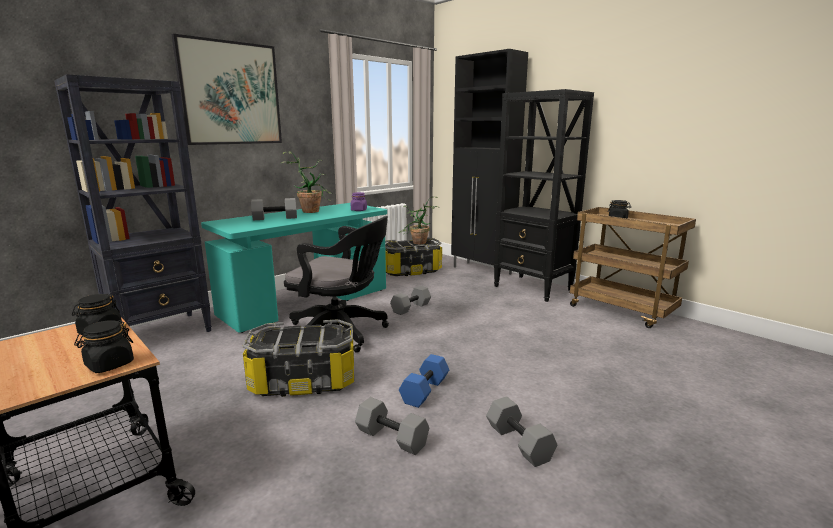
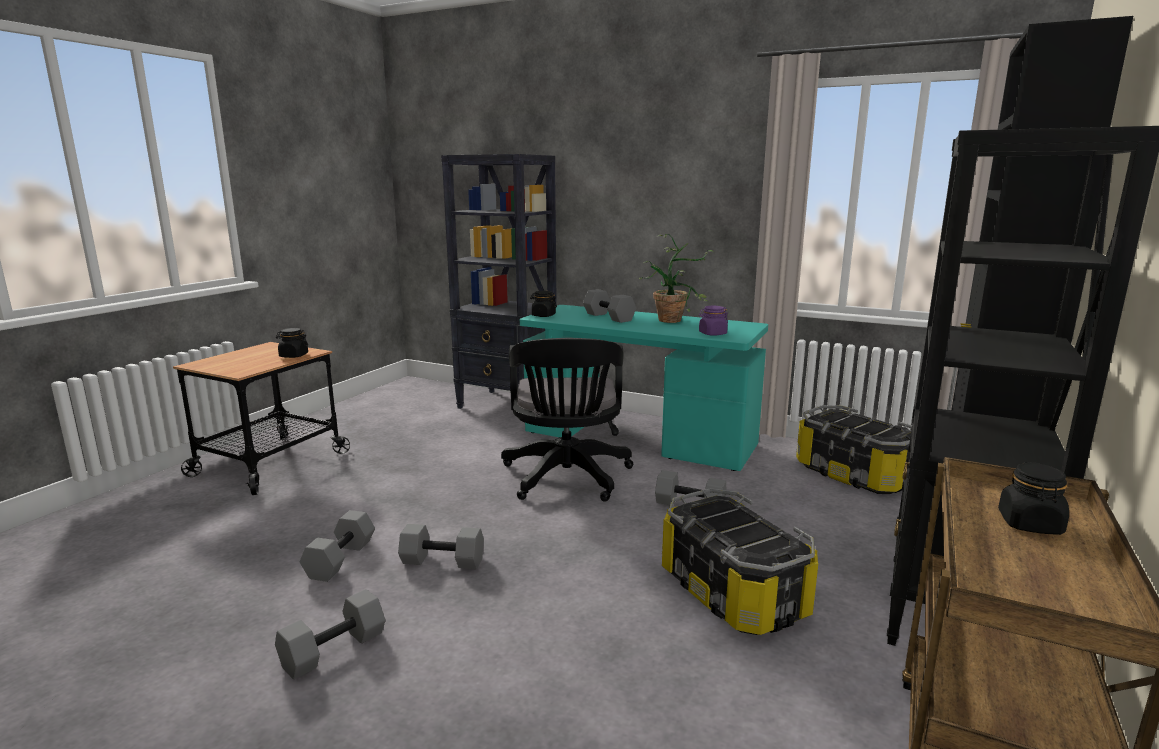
camera: 70 degrees right, 0 degrees up
black jar [74,320,134,373] -> black jar moved to [530,291,557,317]
picture [171,34,282,145] -> none
storage box [243,320,354,397] -> storage box moved to [662,488,818,635]
potted plant [398,196,438,244] -> none
blue dumbbell [399,354,449,408] -> grey dumbbell [398,524,484,569]

